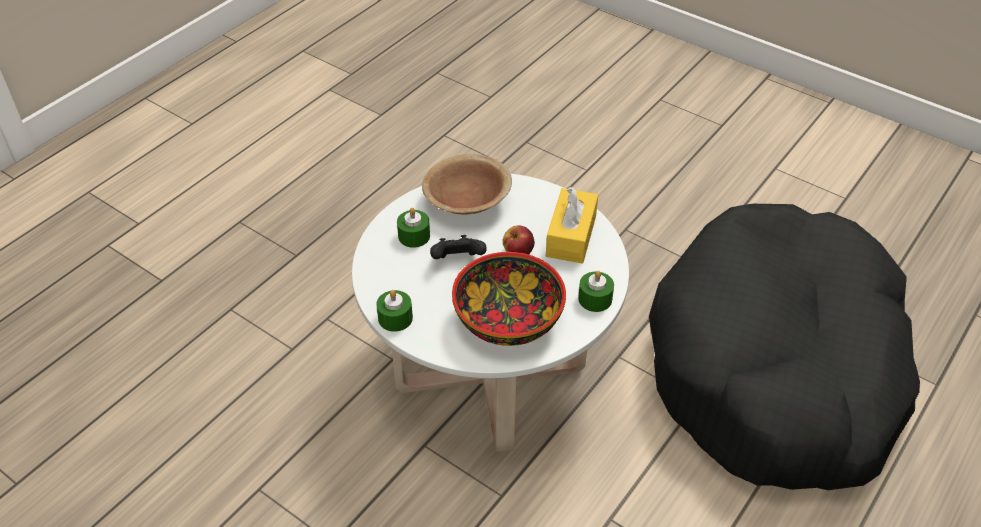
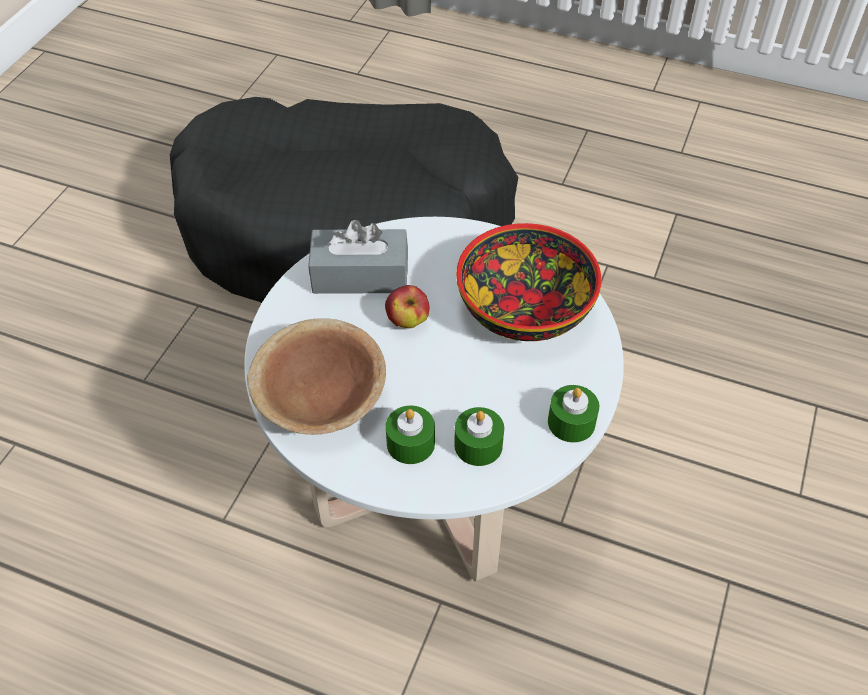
camera: 105 degrees left, 5 degrees up
black game controller [430,235,487,259] -> none
yellow tissue box [546,187,598,264] -> grey tissue box [308,220,408,294]
green candle [578,271,614,312] -> green candle moved to [454,407,504,466]

